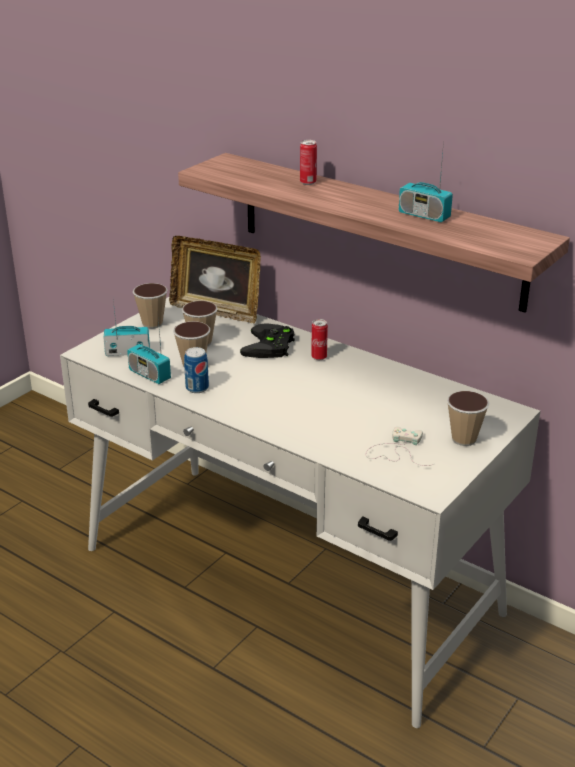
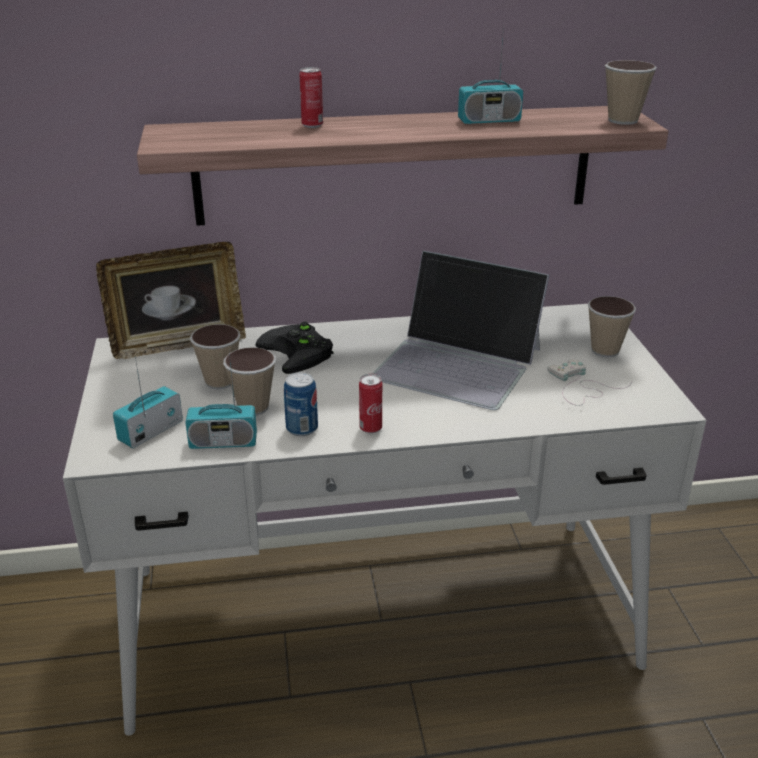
camera: 45 degrees left, 0 degrees up
cup [133,283,168,329] -> cup moved to [605,60,657,125]
can [311,319,328,360] -> can moved to [359,374,382,433]
none -> laptop [372,251,550,410]

